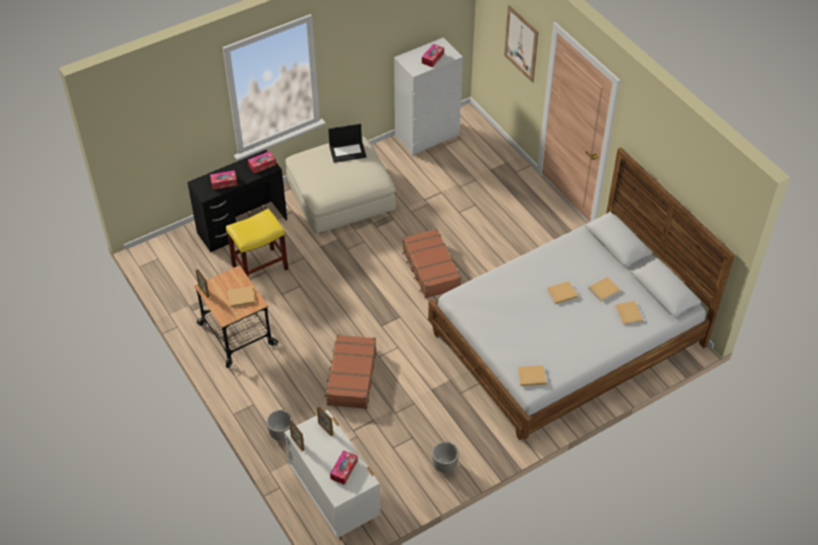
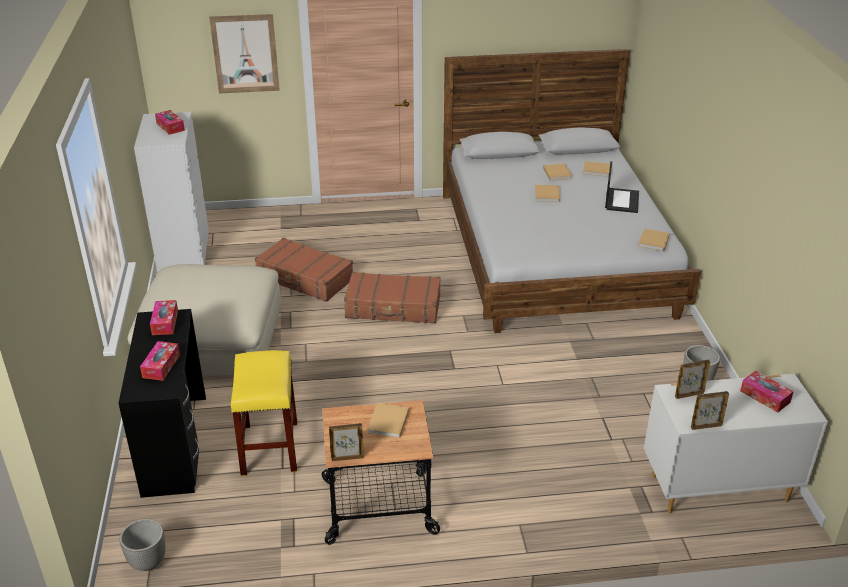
camera: 65 degrees left, 15 degrees down
planter [266,410,293,441] -> planter moved to [119,519,166,571]
brown suitcase [324,334,376,409] -> brown suitcase moved to [255,237,353,302]
laptop [328,124,367,163] -> laptop moved to [605,161,639,213]

